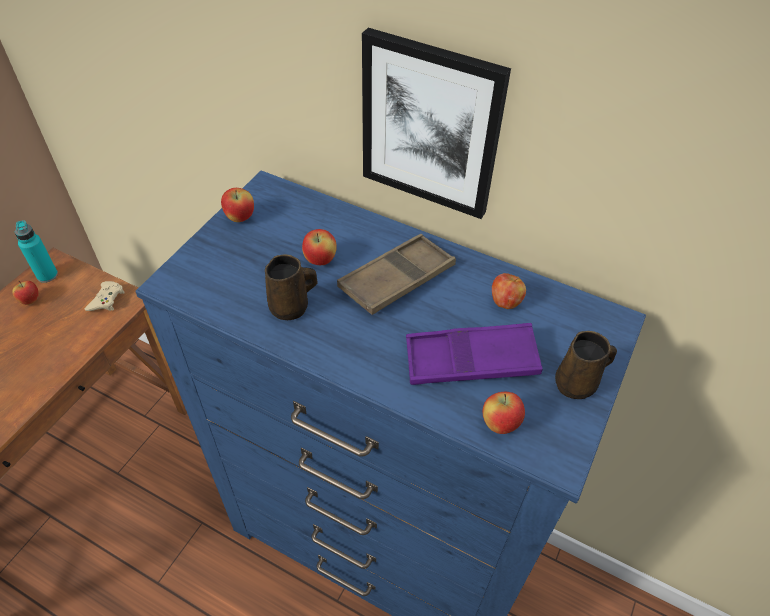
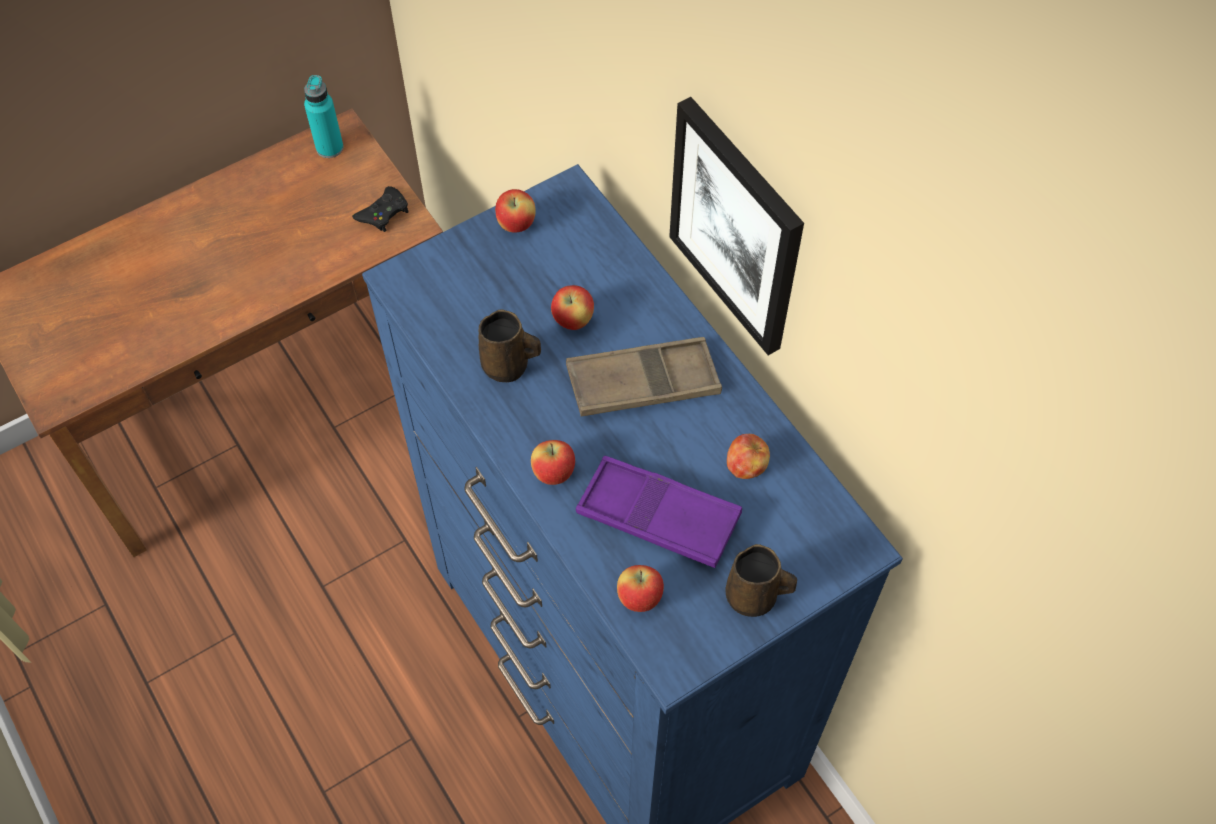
camera: 30 degrees right, 10 degrees up
apple [12,281,39,305] -> apple moved to [531,440,575,485]
beige game controller [85,281,125,311] -> black game controller [352,186,409,232]

